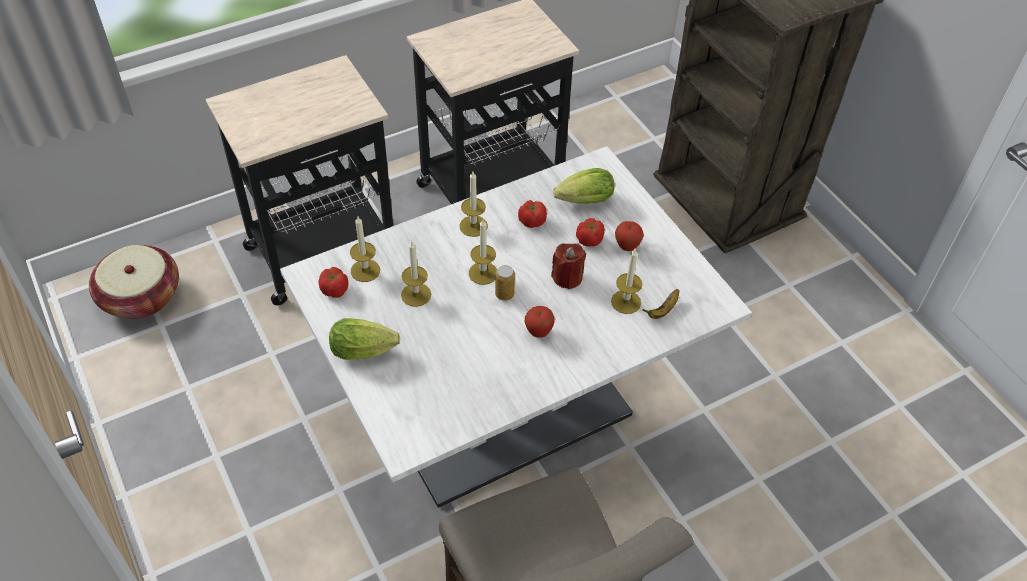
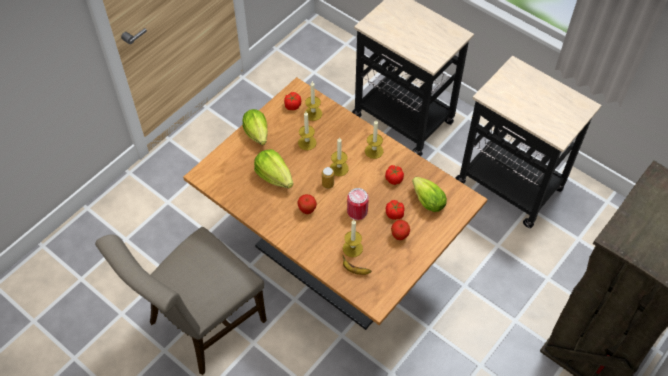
camera: 70 degrees right, 5 degrees up
basket [89,245,179,319] -> none
white dining table [280,146,752,508] -> brown dining table [183,77,487,330]
red candle [551,243,586,289] -> can [347,188,369,220]
none -> lettuce [254,149,293,188]

